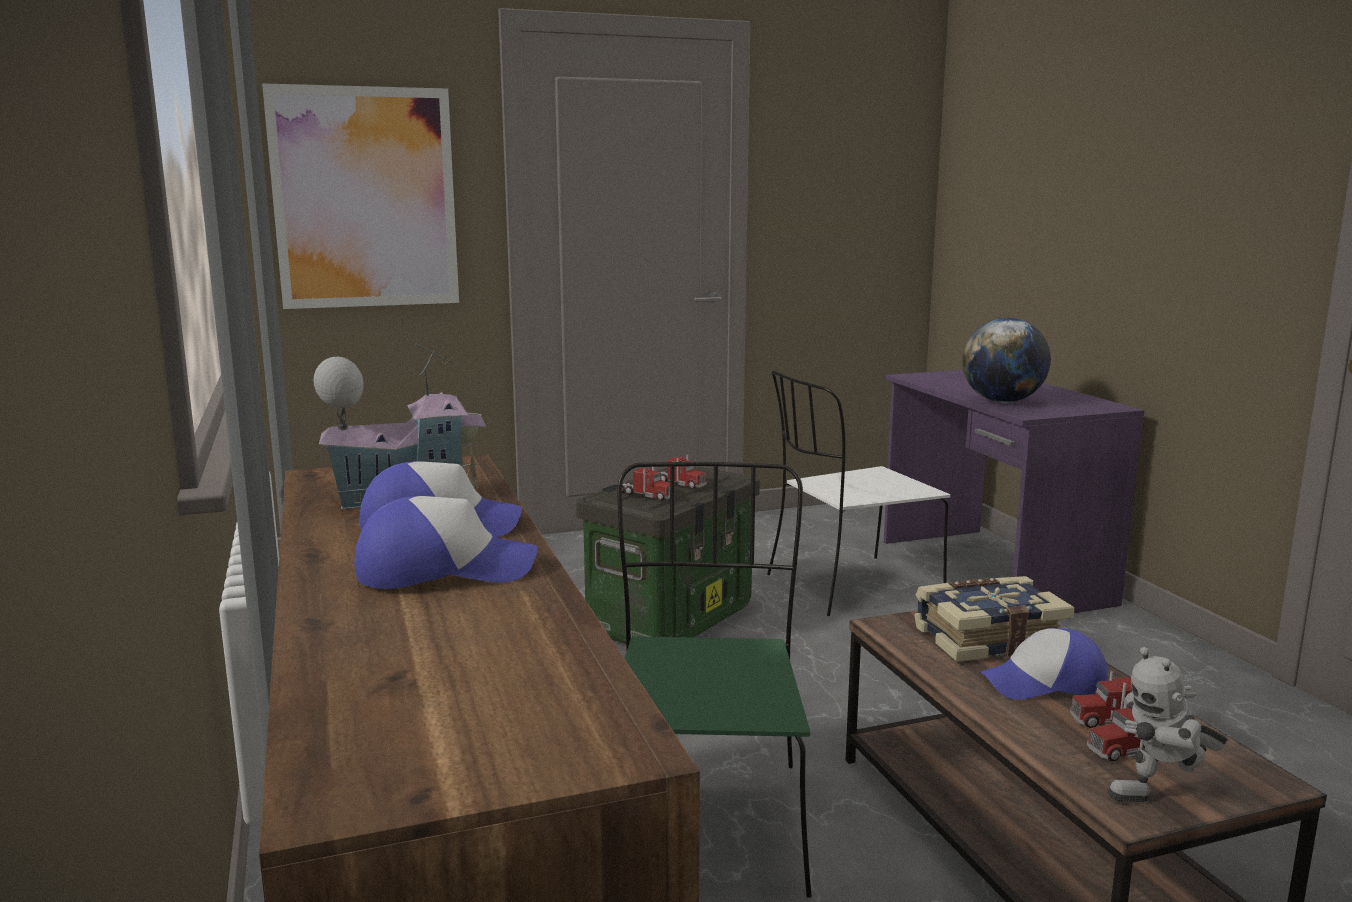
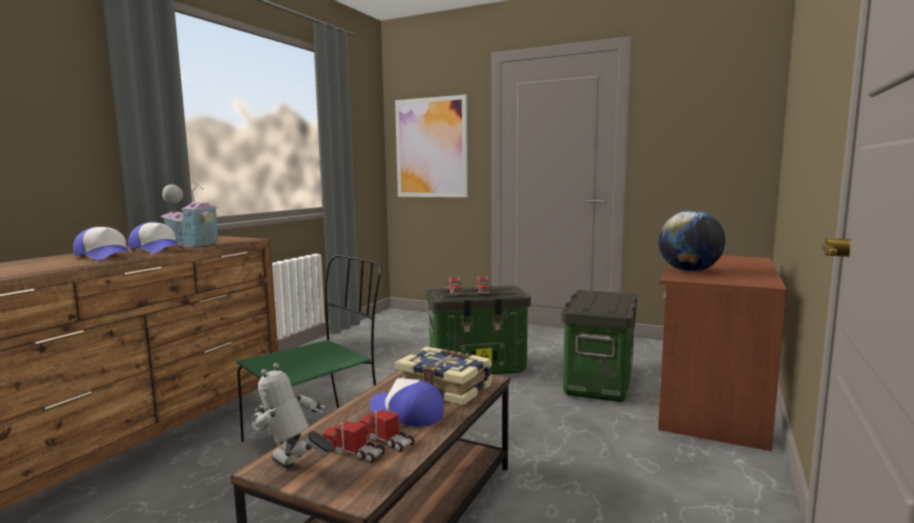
camera: 45 degrees right, 5 degrees down
white chair [767,370,950,616] -> storage box [561,290,637,402]
purple desk [884,370,1145,613] -> brown desk [658,255,787,451]

